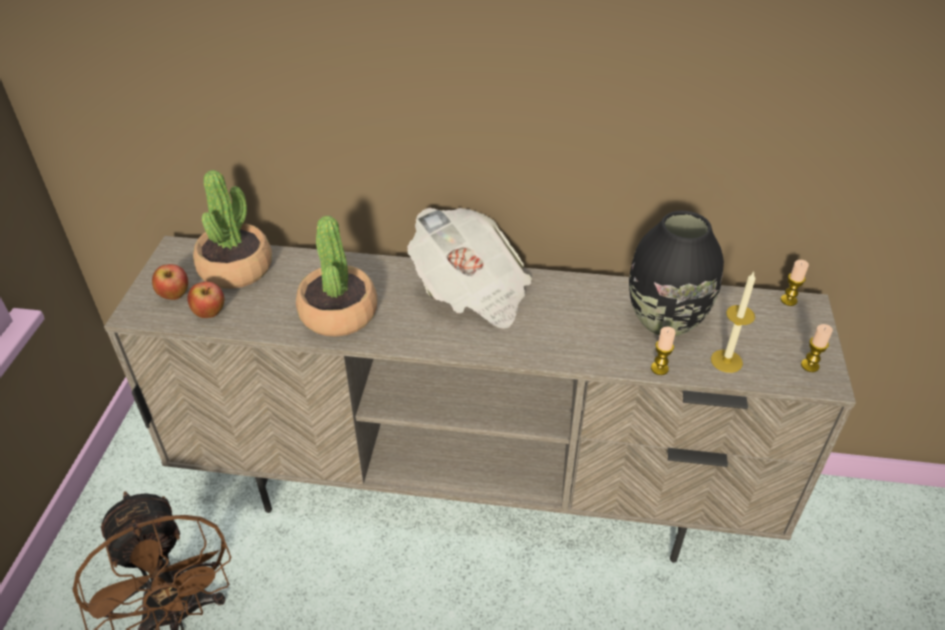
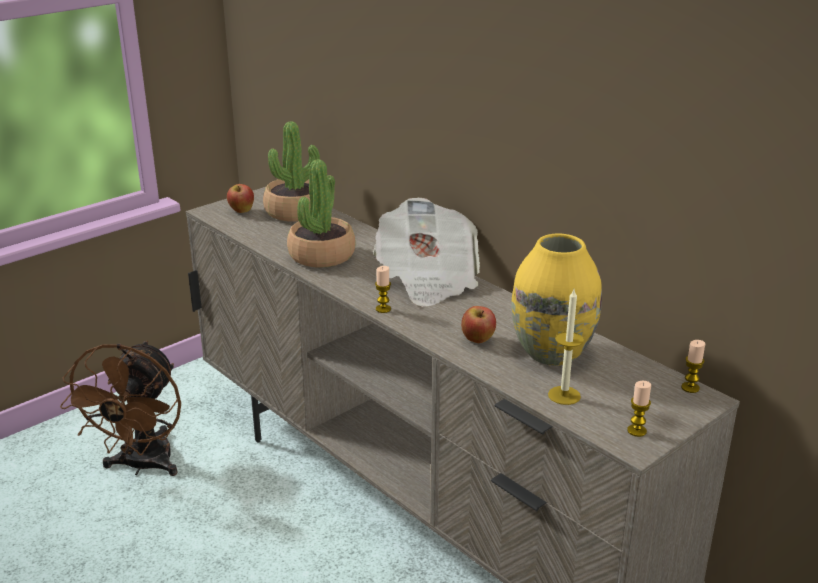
camera: 40 degrees right, 15 degrees down
apple [188,281,224,318] -> apple moved to [461,306,496,343]
black vase [629,211,724,337] -> yellow vase [511,234,602,366]
candle [651,327,675,375] -> candle moved to [375,266,391,313]

